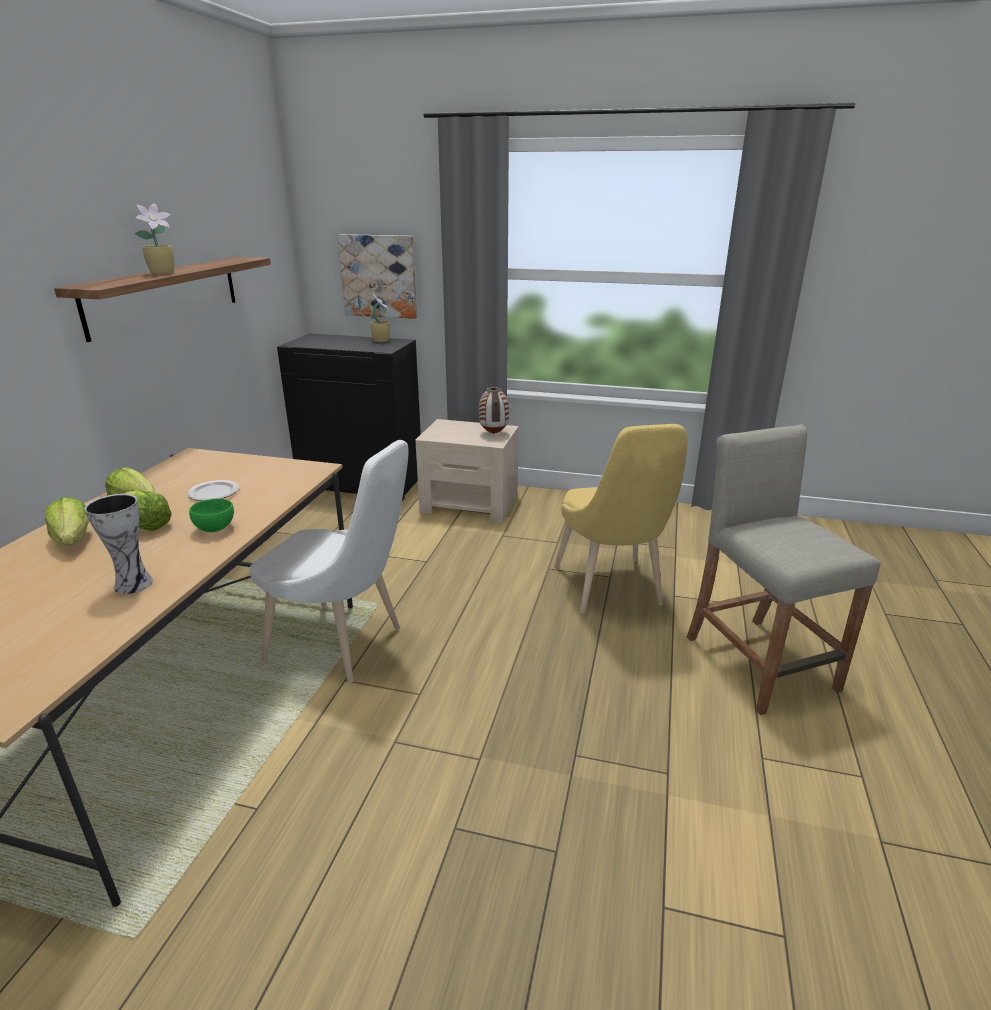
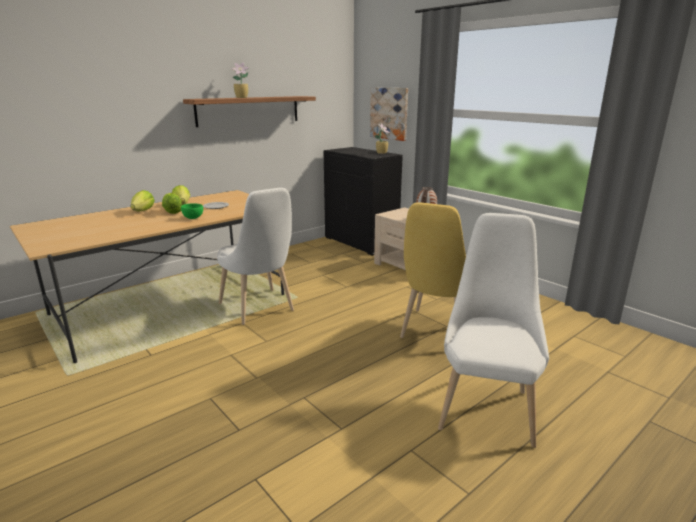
camera: 35 degrees right, 5 degrees down
vase [85,494,153,594] -> none
beige stool [687,424,881,715] -> white chair [438,213,549,448]

